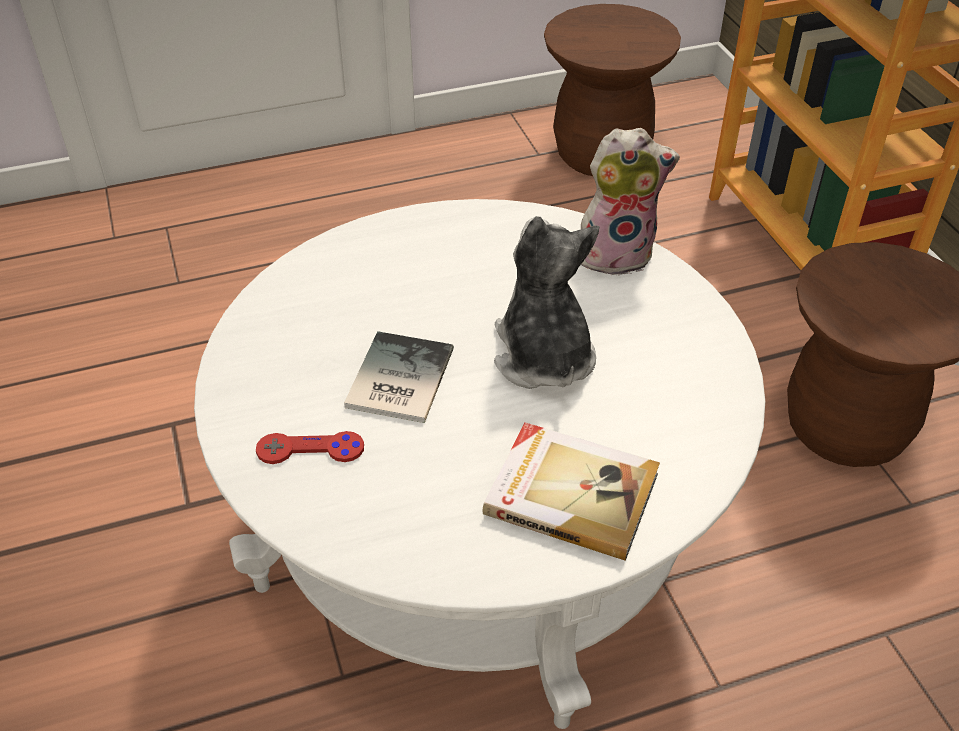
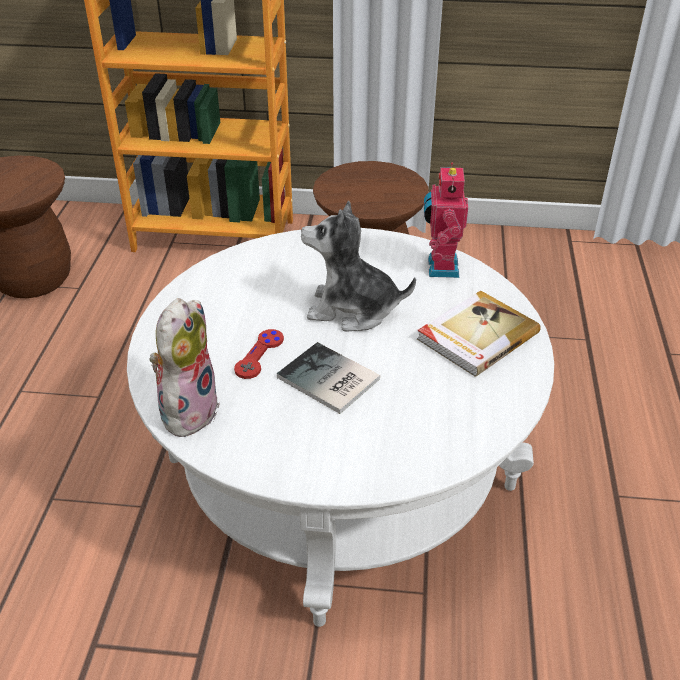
camera: 65 degrees left, 5 degrees down
red game controller [256,431,364,464] -> red game controller moved to [234,329,284,379]
plush toy [581,128,680,276] -> plush toy moved to [150,298,220,437]
none -> toy robot [424,163,468,278]

